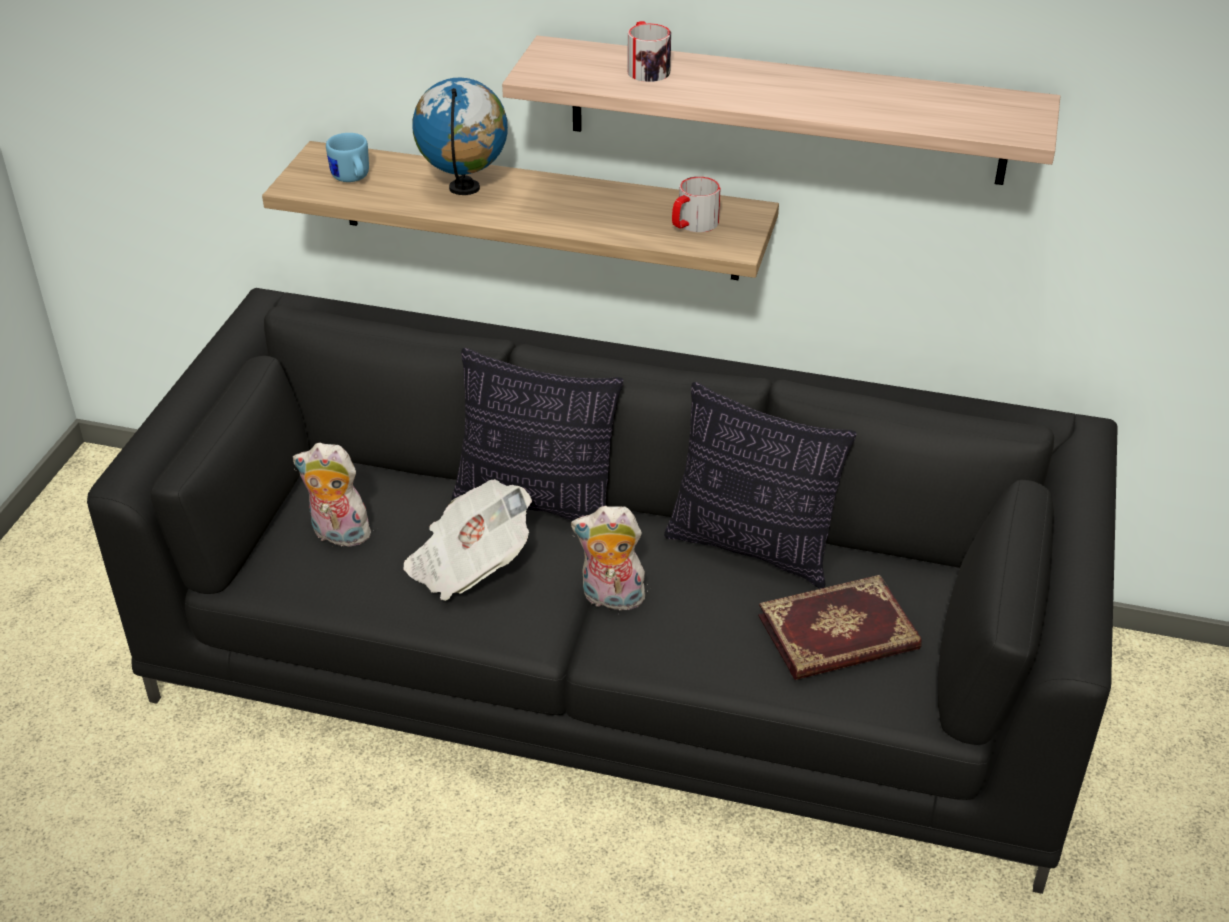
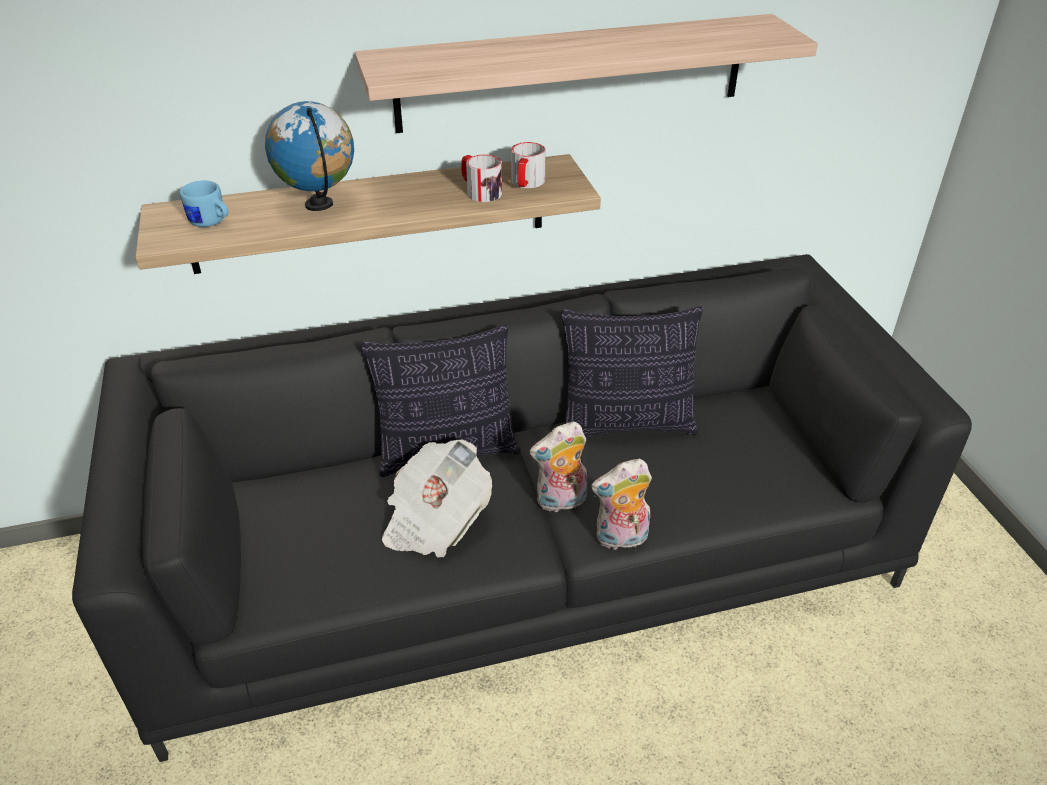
camera: 30 degrees left, 0 degrees up
plush toy [293,443,374,550] -> plush toy moved to [591,459,652,550]
mug [627,21,671,82] -> mug moved to [461,154,502,202]
book [758,575,922,680] -> none

